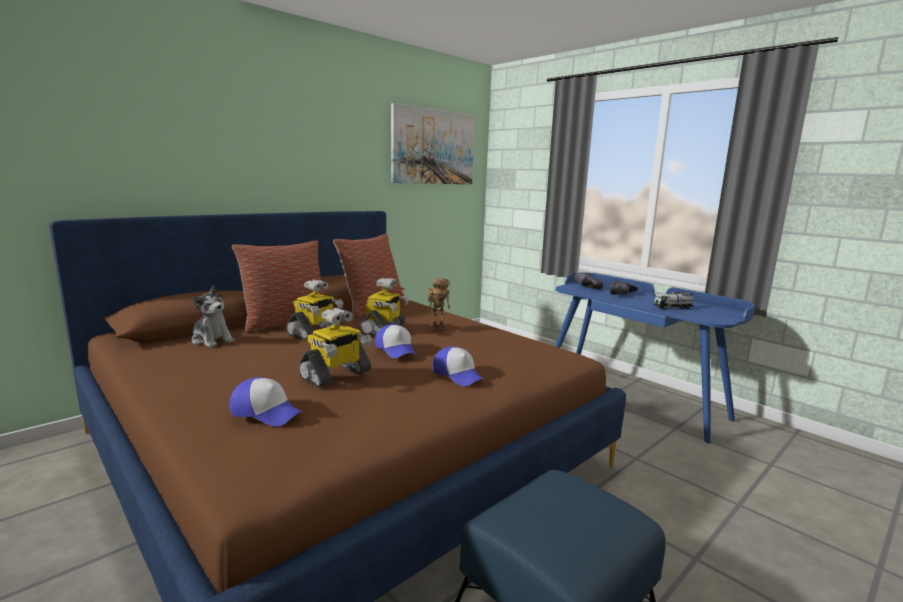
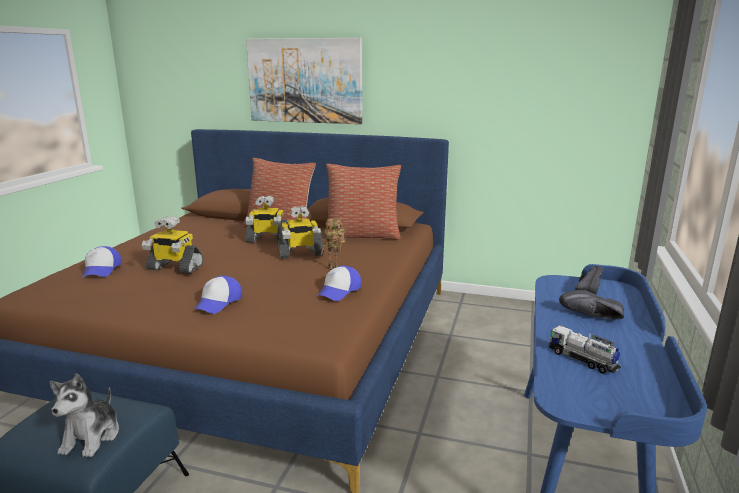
camera: 60 degrees right, 5 degrees up
plush toy [192,285,235,348] -> plush toy moved to [50,373,119,457]
cap [375,324,417,358] -> cap moved to [317,266,361,301]
picture [391,103,475,184] -> picture moved to [246,38,362,124]

